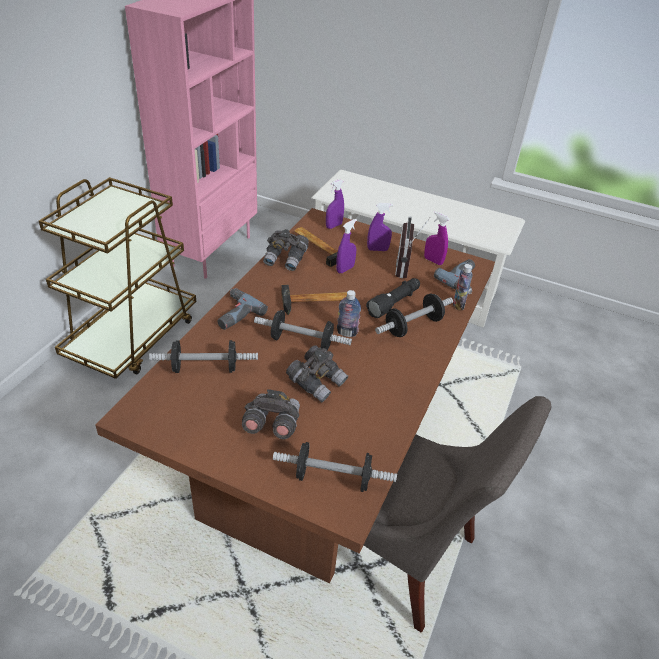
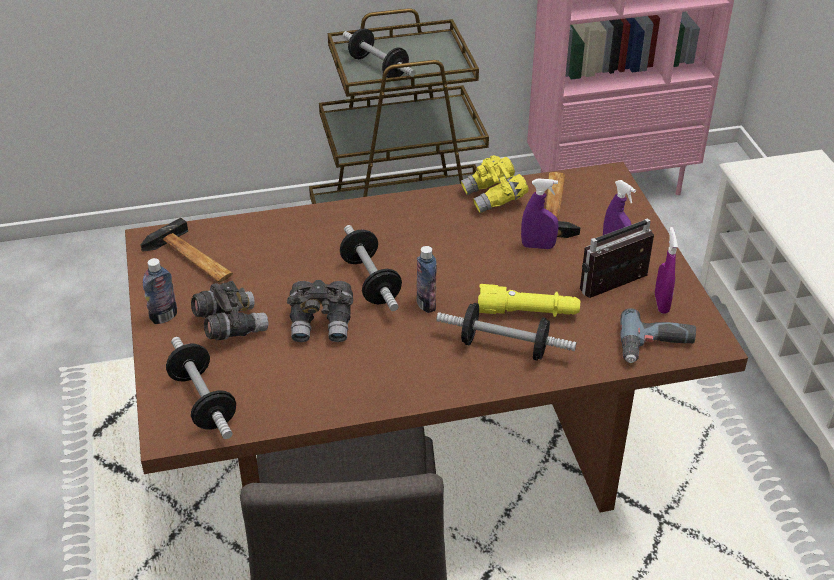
camera: 55 degrees right, 0 degrees up
dumbbell [149,340,258,373] -> dumbbell moved to [342,28,416,78]
power drill [217,288,268,330] -> none
grey binoculars [263,229,309,271] -> yellow binoculars [461,155,529,213]
hammer [281,284,347,315] -> hammer moved to [141,218,233,282]
purple spray bottle [326,179,344,229] -> none
black flashlight [366,278,420,318] -> yellow flashlight [478,284,580,317]
bottle [453,264,473,310] -> bottle moved to [143,258,177,324]

